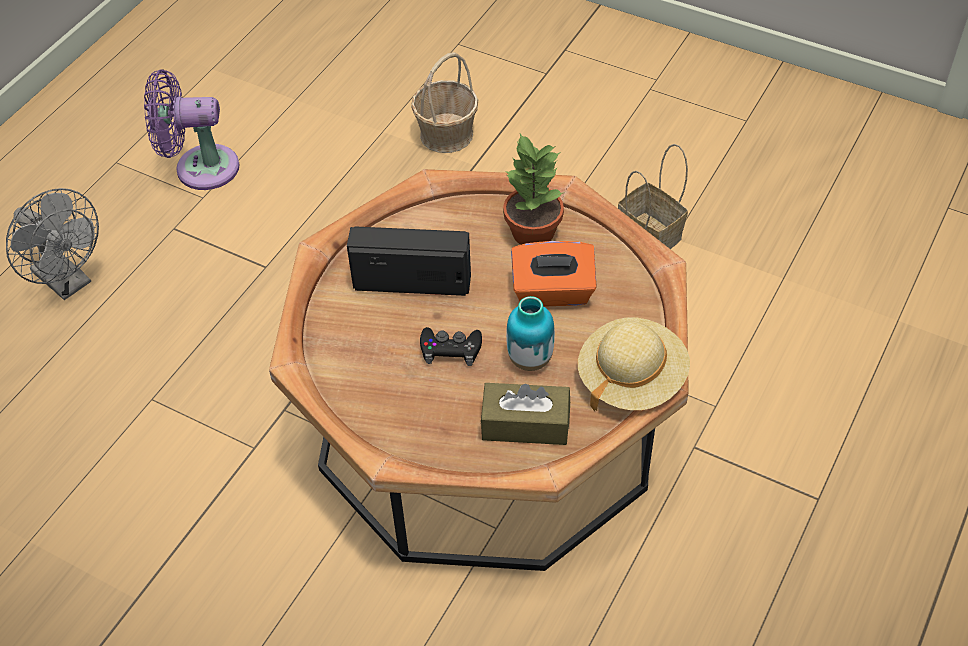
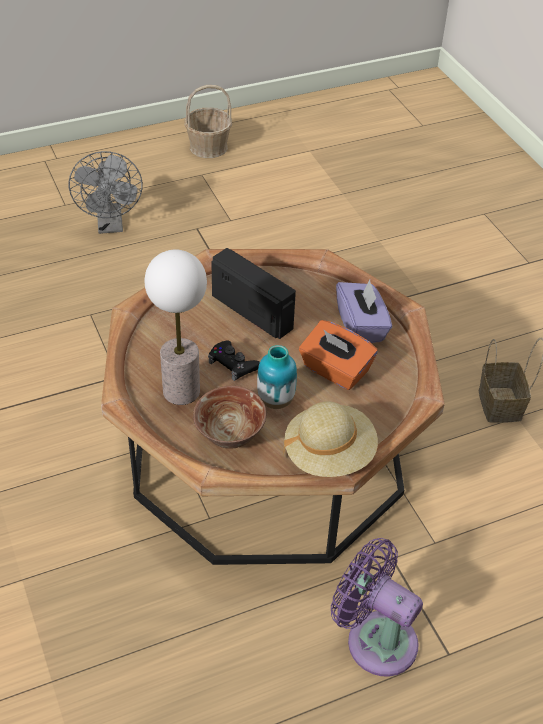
camera: 35 degrees right, 5 degrees down
purple fan [144,69,239,190] -> purple fan moved to [331,538,423,677]
basket [411,52,478,153] -> basket moved to [184,85,232,158]
brown tissue box [481,383,570,445] -> bowl [193,386,266,449]
potted plant [503,134,565,245] -> purple tissue box [336,280,392,343]
none -> table lamp [145,250,207,405]

